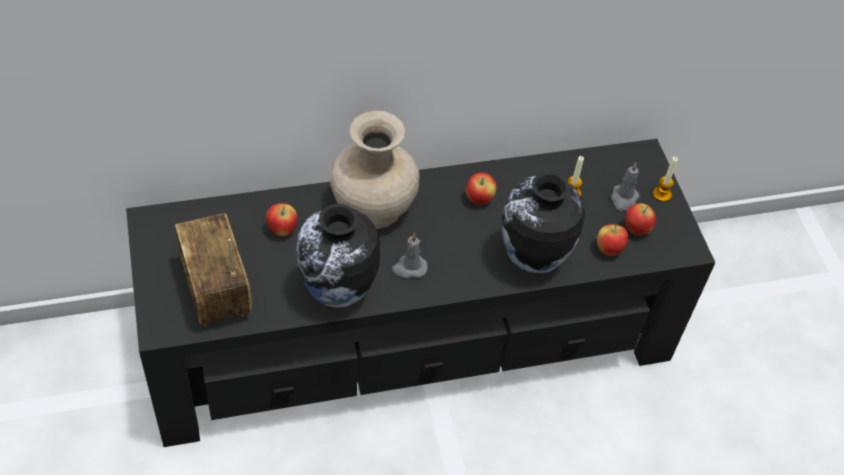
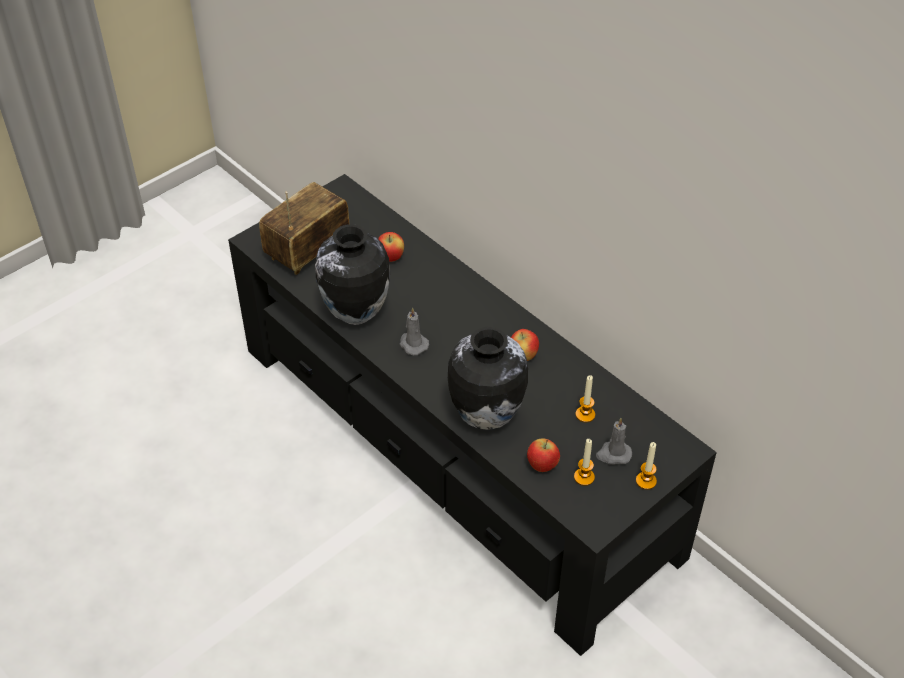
camera: 65 degrees right, 5 degrees down
beige vase [330,110,420,229] -> none
apple [625,203,656,235] -> candle [574,439,595,486]

